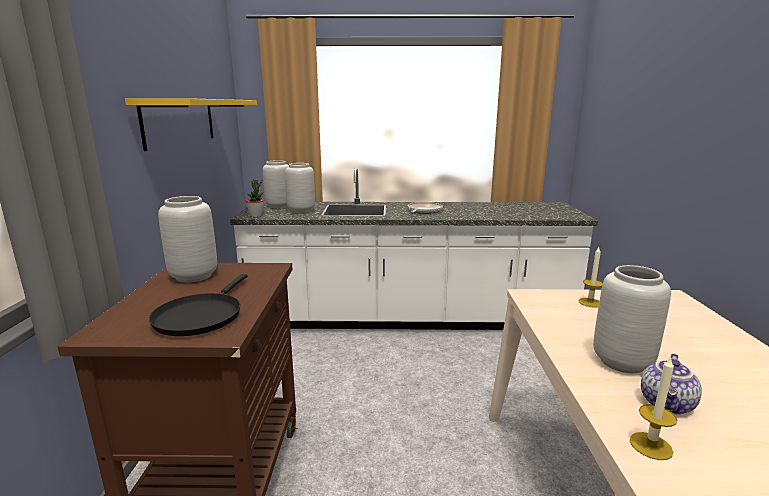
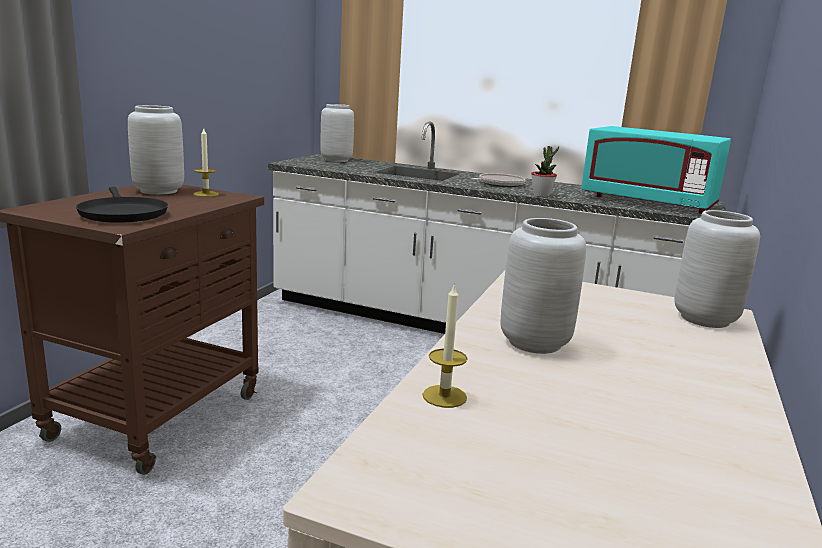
camera: 20 degrees right, 0 degrees up
yellow shelf [125,98,257,151] -> none
black frying pan [149,274,248,336] -> black frying pan turned 60 degrees counterclockwise [76,187,168,223]
potted plant [246,179,265,217] -> potted plant moved to [531,146,559,197]
grey vase [285,163,315,213] -> grey vase moved to [674,210,760,328]
candle [578,247,603,308] -> candle moved to [193,128,219,197]
teapot [641,354,702,415] -> none
none -> turquoise microwave [581,126,731,214]

